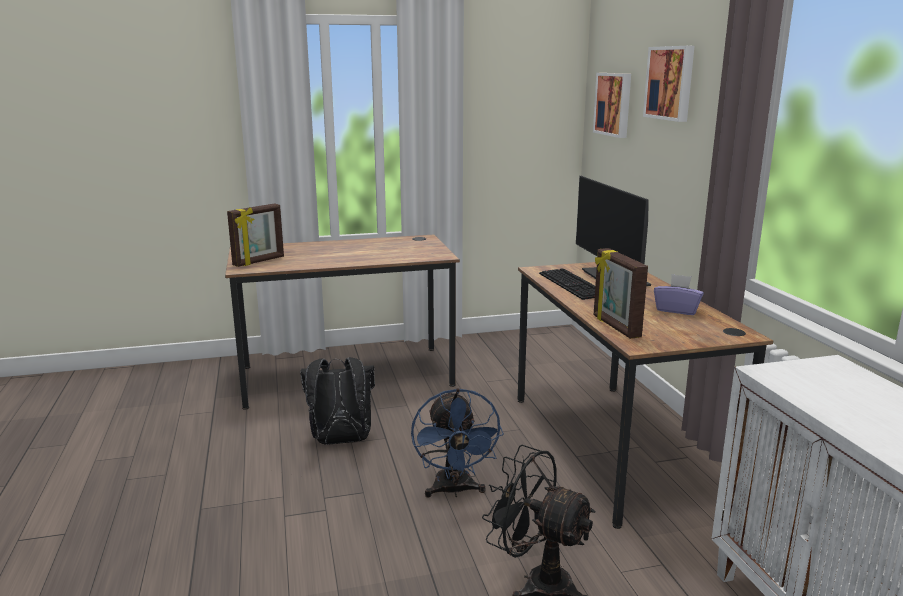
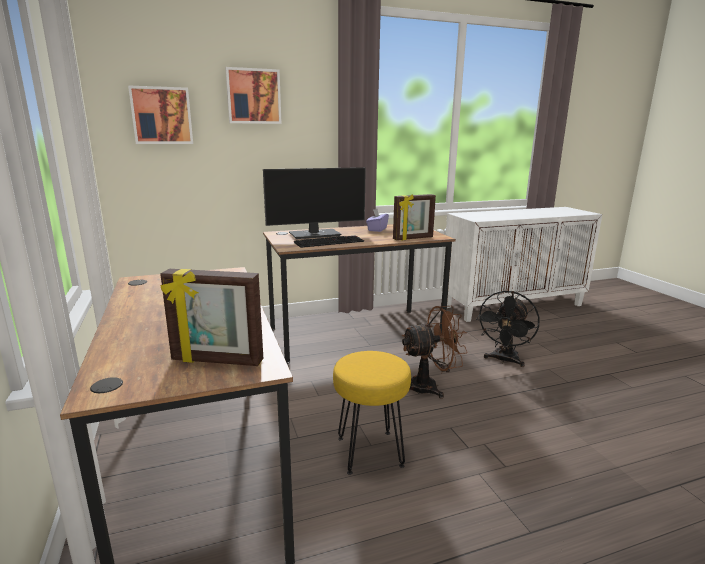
camera: 95 degrees left, 0 degrees up
picture frame [227,203,284,267] -> picture frame turned 150 degrees clockwise [160,269,263,366]
black backpack [300,357,375,445] -> yellow stool [333,351,411,475]
blue fan [411,388,504,498] -> brown fan [402,306,468,399]

